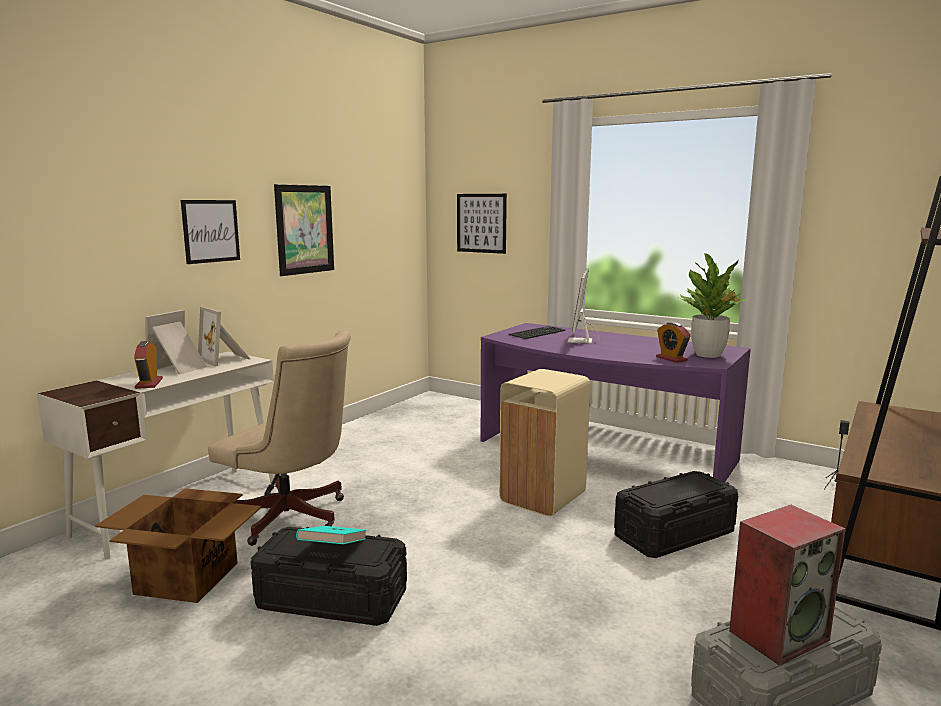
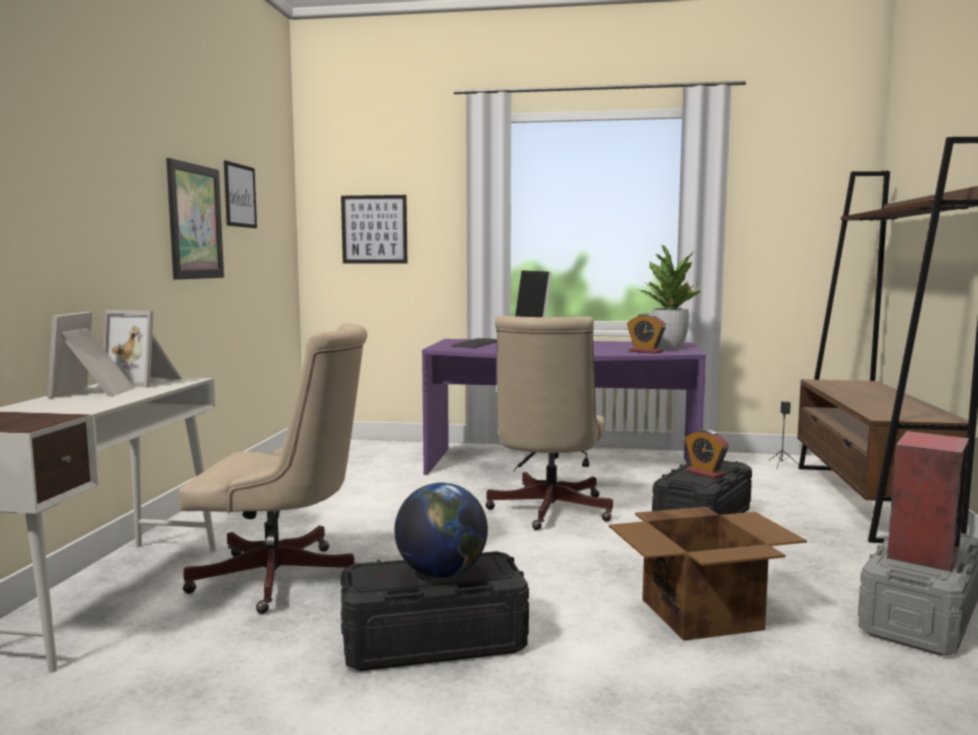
camera: 25 degrees left, 5 degrees down
cardboard box [95,488,262,603] -> cardboard box moved to [609,507,807,641]
alarm clock [134,341,163,389] -> alarm clock moved to [685,429,729,479]
picture [181,200,240,264] -> picture moved to [224,160,257,228]
turquoise book [296,526,367,544] -> globe [394,483,488,578]
beige trash can [499,369,590,517] -> beige office chair [485,315,613,530]

